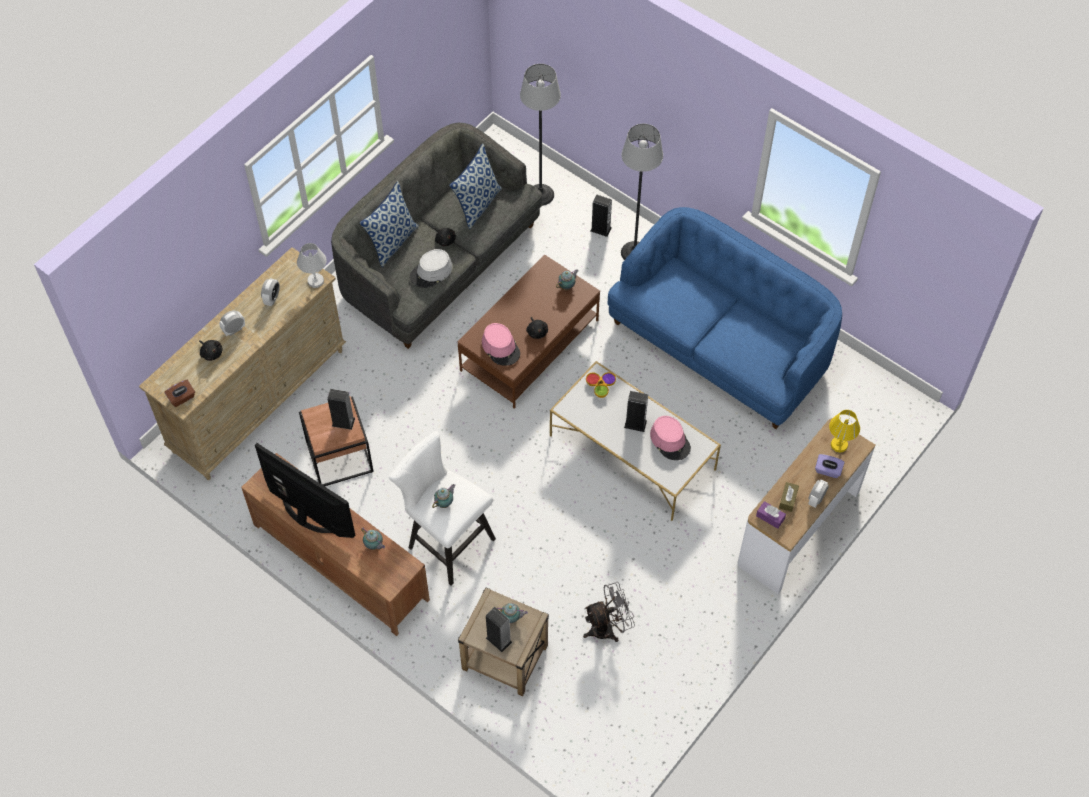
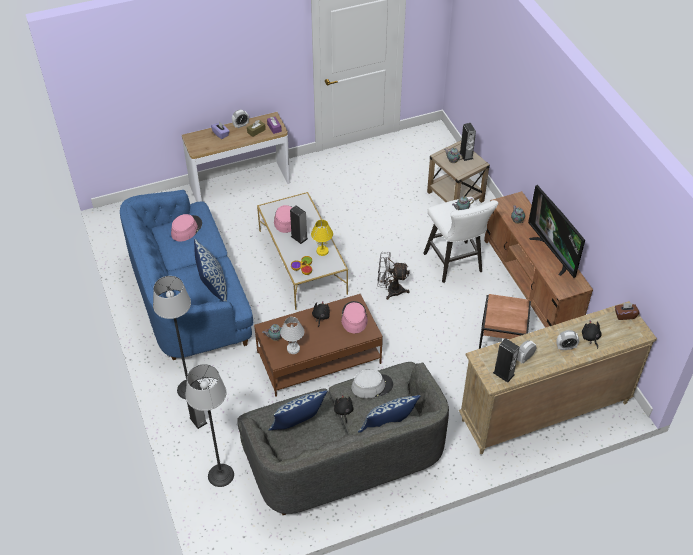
camera: 150 degrees left, 10 degrees down
white table lamp [297,243,327,288] -> white table lamp moved to [280,317,304,354]
speaker [328,389,355,430] -> speaker moved to [493,338,519,383]
grey fan [583,582,635,642] -> grey fan moved to [377,252,410,300]
yellow table lamp [829,410,860,452] -> yellow table lamp moved to [311,220,333,256]
none -> pink hat [171,214,202,241]
none -> pillow [194,238,227,301]

